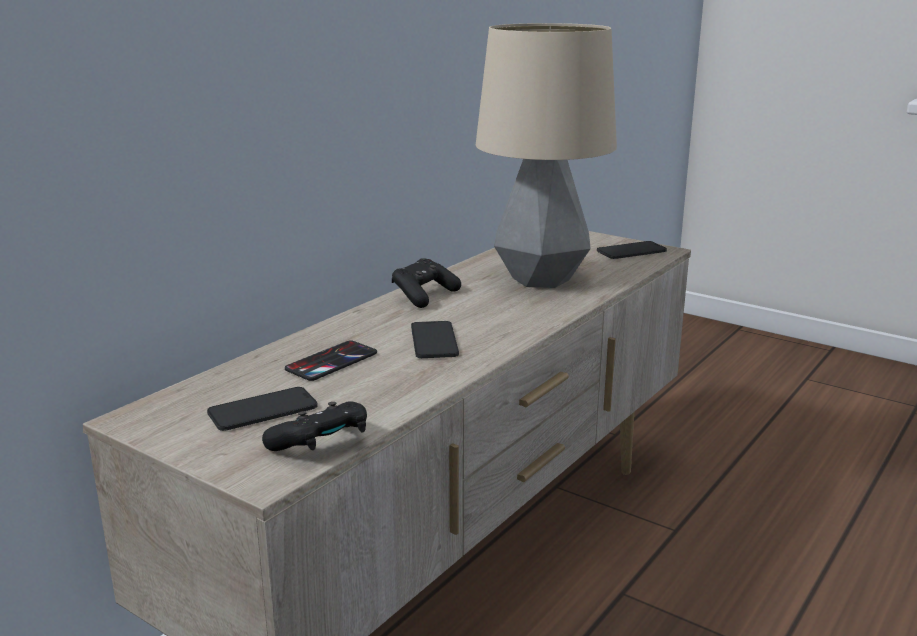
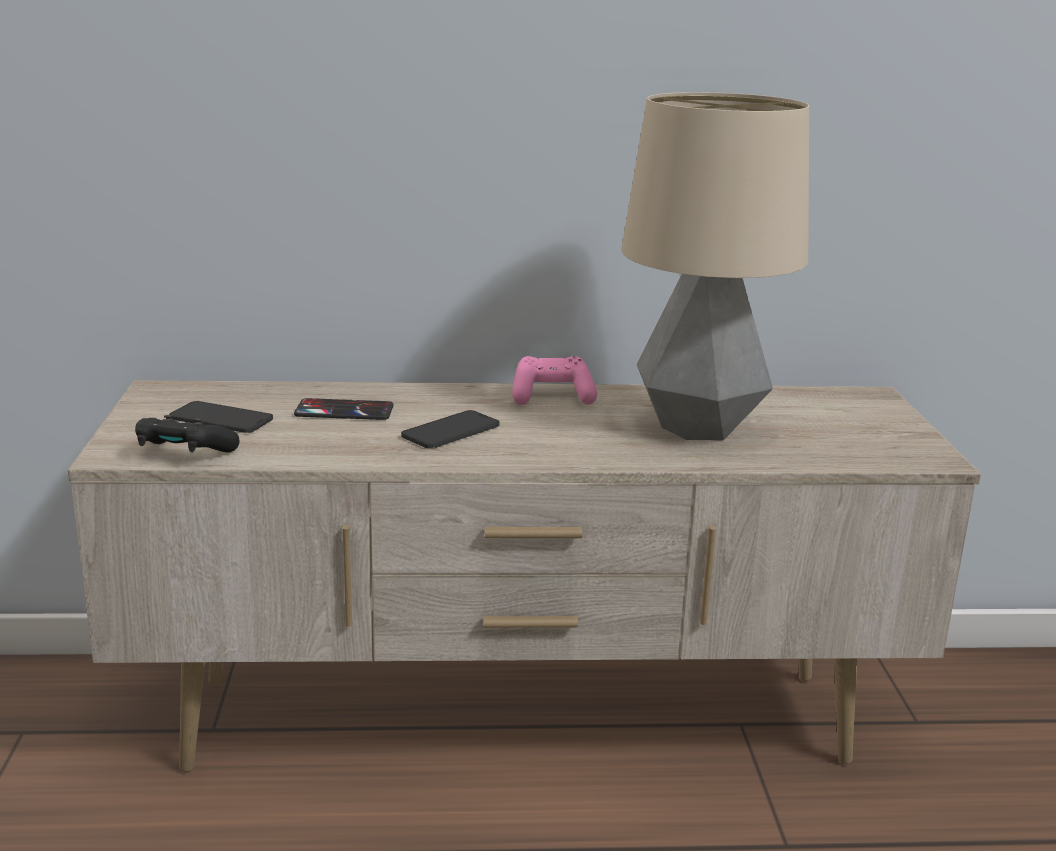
camera: 50 degrees right, 0 degrees up
black game controller [392,258,461,308] -> pink game controller [512,356,597,405]
phone [597,241,667,259] -> none

